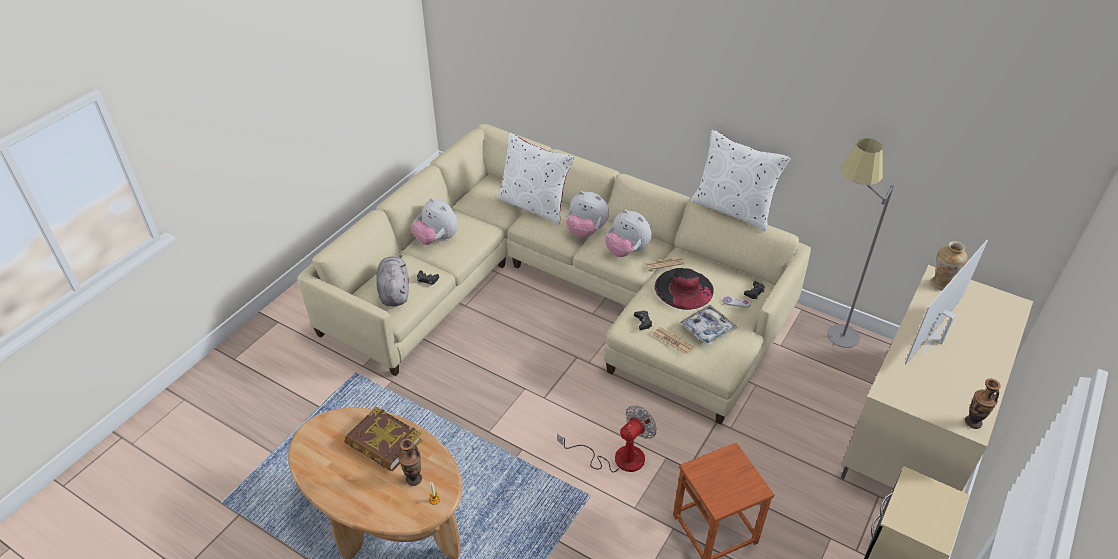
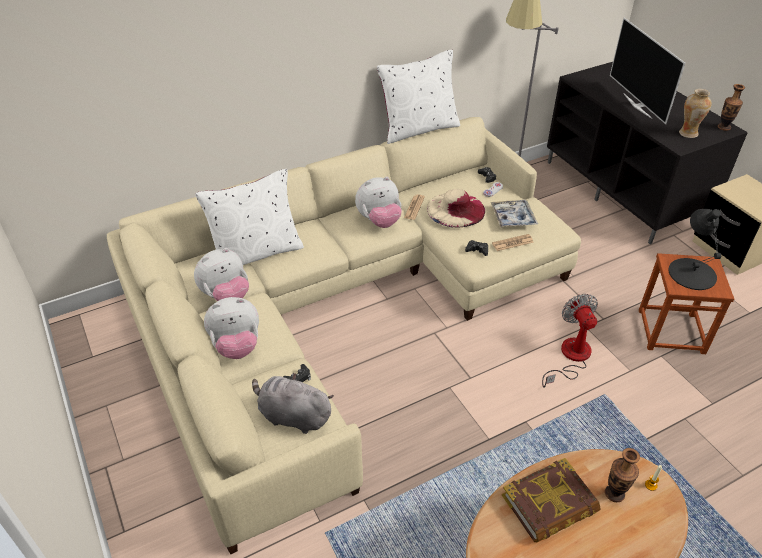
camera: 60 degrees left, 0 degrees up
plush toy [566,191,609,238] -> plush toy moved to [194,248,249,301]
black hat [655,268,714,310] -> beige hat [427,189,485,228]
beige tv stand [841,265,1033,491] -> black tv stand [547,62,748,244]
vase [930,241,967,291] -> vase moved to [679,89,712,138]
none -> black table lamp [668,209,721,290]

